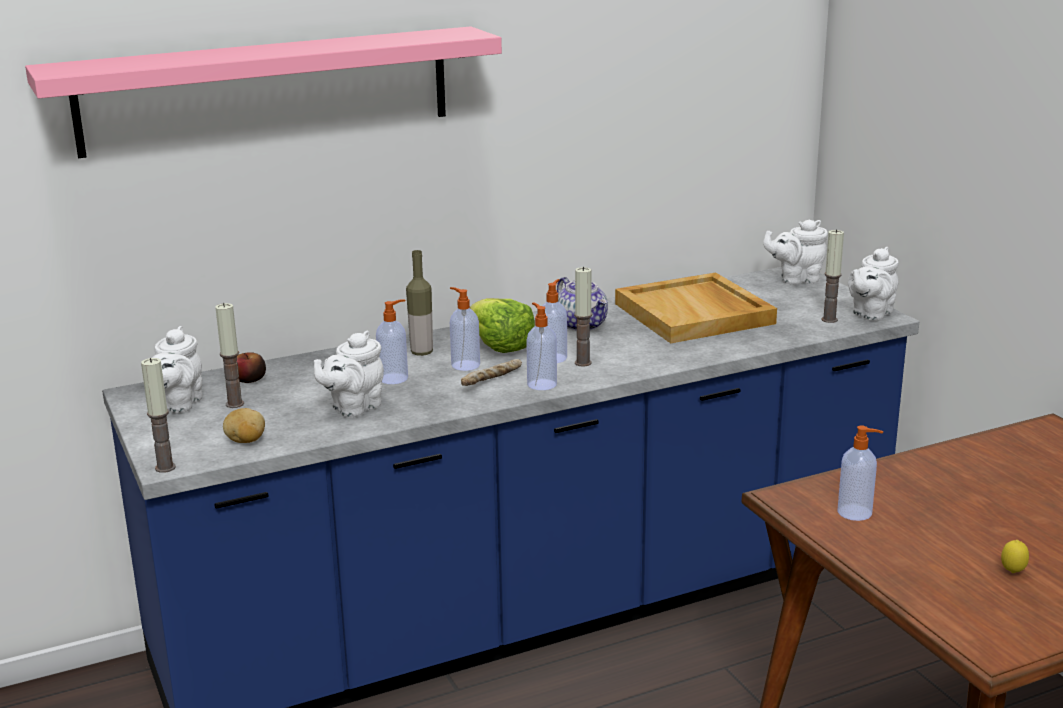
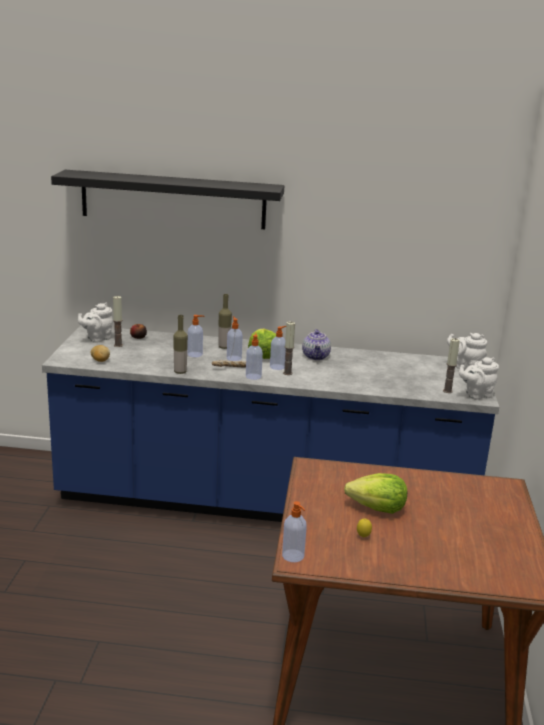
camera: 30 degrees right, 0 degrees up
pink shelf [25,26,502,158] -> black shelf [51,170,284,229]
candle [141,358,176,473] -> none
white teapot [314,331,384,417] -> none
beige tray [615,272,777,343] -> none
soap dispenser [837,425,884,521] -> soap dispenser moved to [282,501,307,562]
none -> bottle [173,315,188,374]
none -> lettuce [344,473,407,514]

